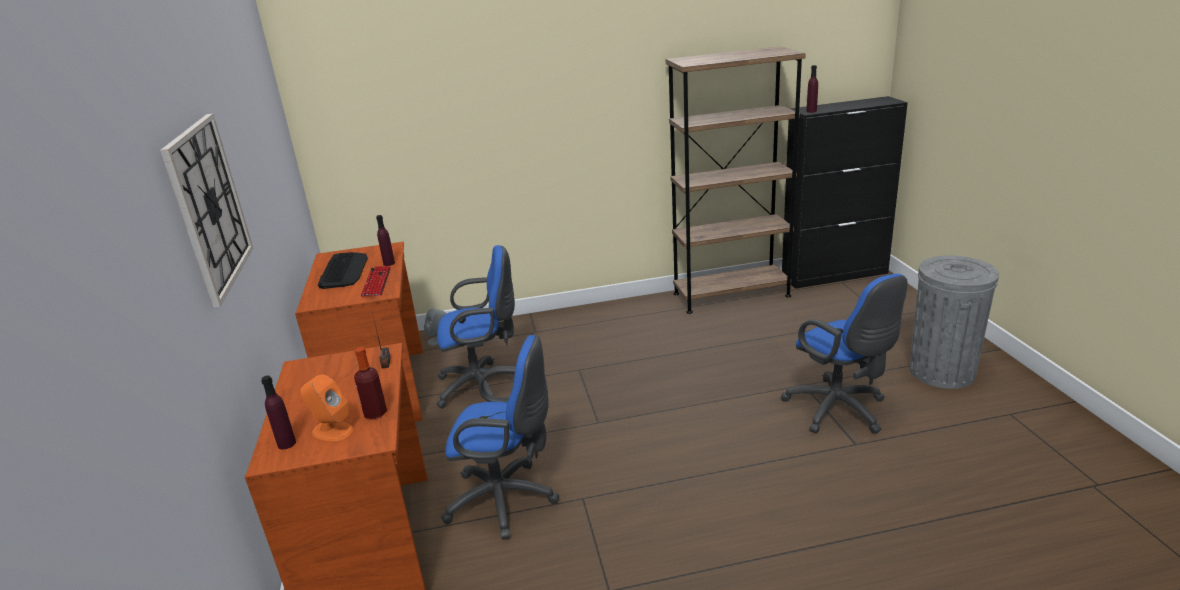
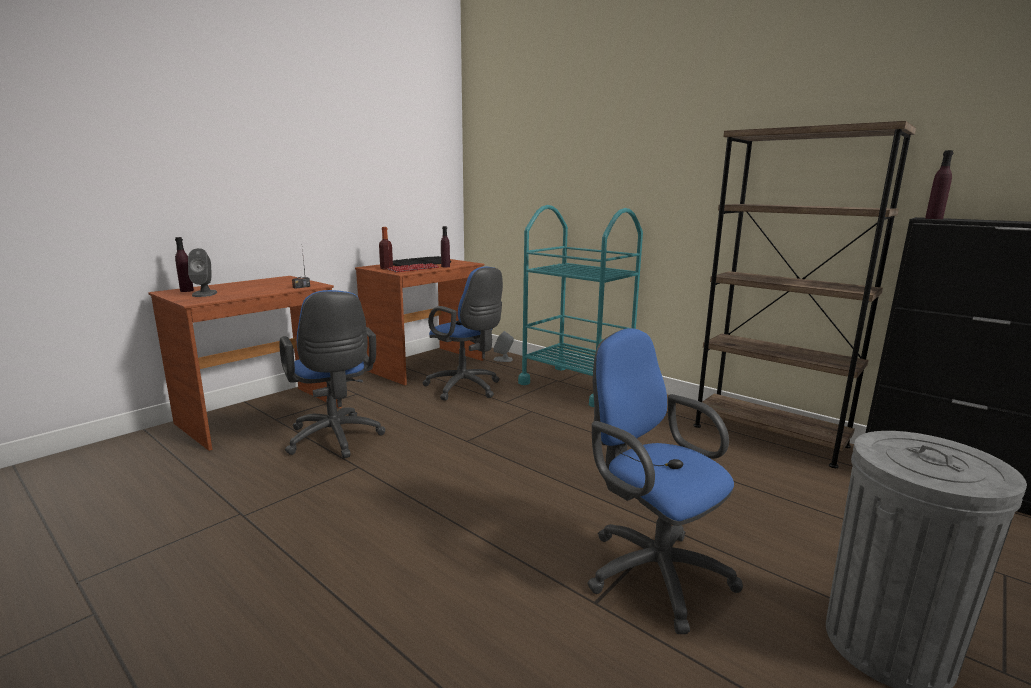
camera: 50 degrees right, 10 degrees down
wall clock [160,114,253,307] -> none
orange speaker [300,375,353,441] -> grey speaker [188,248,217,297]
bottle [354,347,387,419] -> bottle moved to [379,227,393,270]
blue office chair [781,274,908,434] -> blue office chair turned 120 degrees clockwise [587,328,743,634]
none -> turquoise cart [518,205,643,407]

